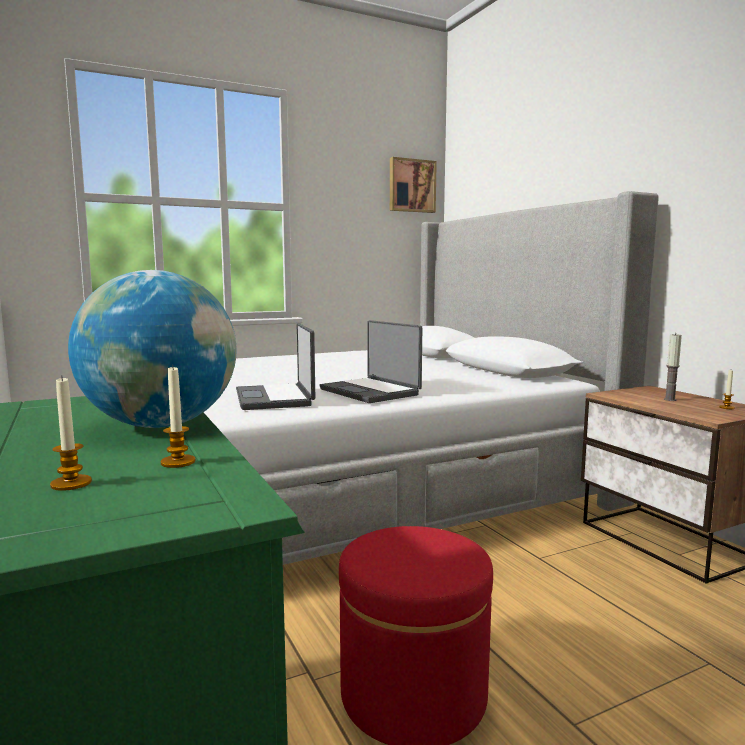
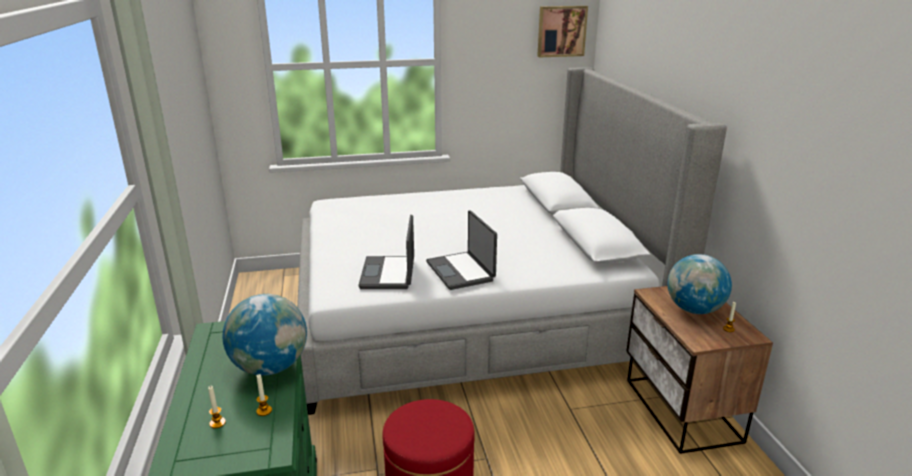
camera: 15 degrees right, 15 degrees up
candle [664,333,682,401] -> globe [668,254,732,314]

